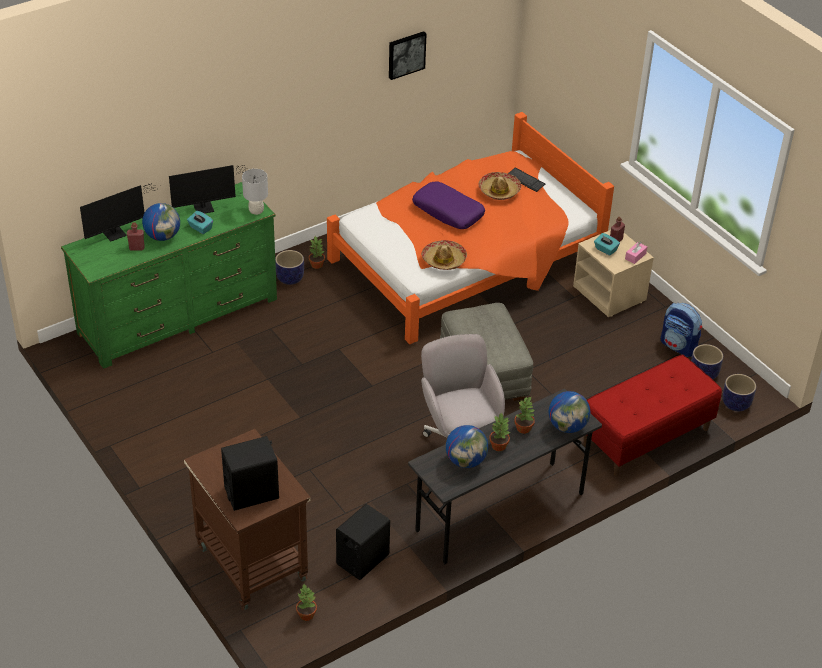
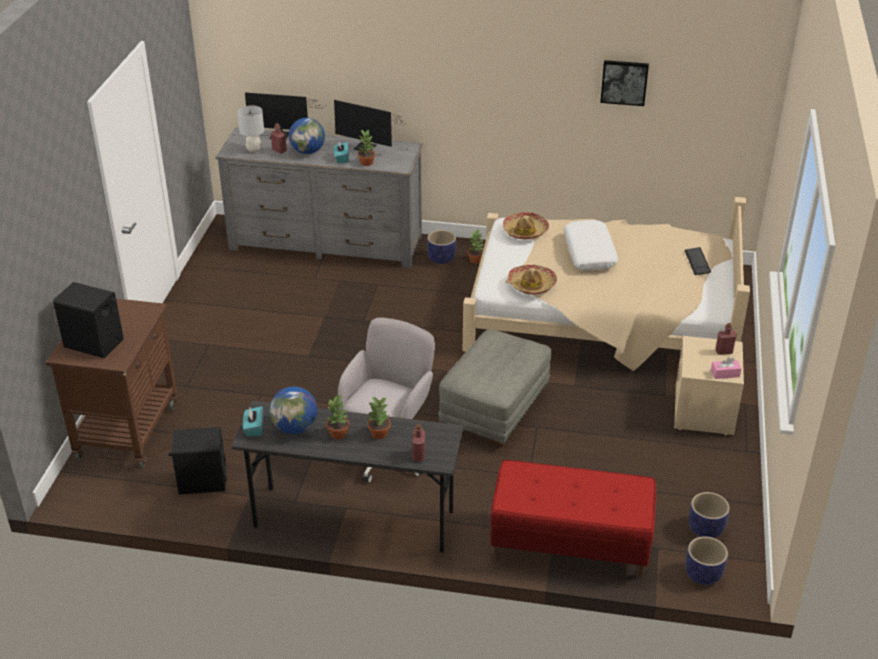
camera: 45 degrees right, 5 degrees down
green dresser [61,182,277,369] -> grey dresser [216,127,423,268]
grey table lamp [242,169,268,215] -> grey table lamp moved to [238,105,264,152]
potted plant [296,584,317,621] -> potted plant moved to [358,130,376,166]
orange bed [327,112,614,344] -> beige bed [463,197,750,371]
purple pillow [412,181,485,229] -> white pillow [564,220,618,271]
hat [479,172,522,200] -> hat moved to [503,212,549,239]
globe [548,391,591,433] -> red bottle [412,424,425,461]
turquoise tissue box [594,233,620,256] -> turquoise tissue box moved to [243,406,263,436]
backpack [661,303,702,357] -> none

